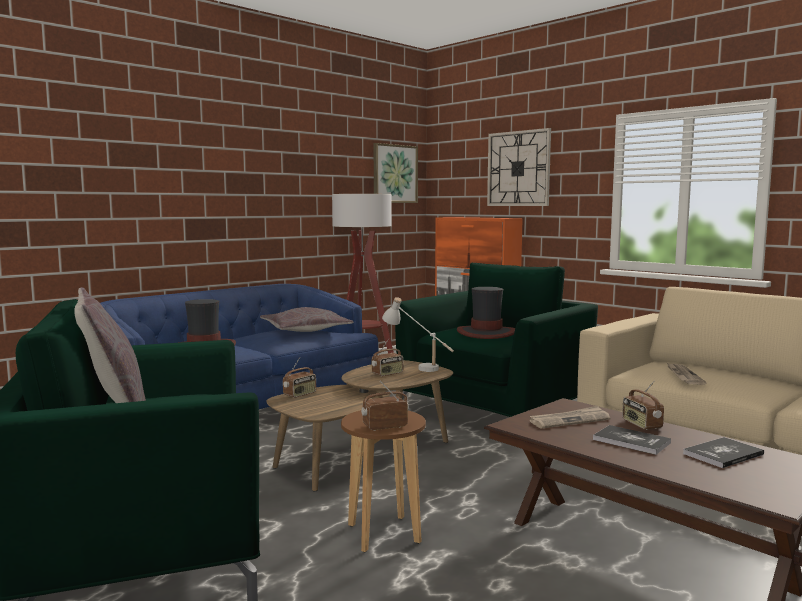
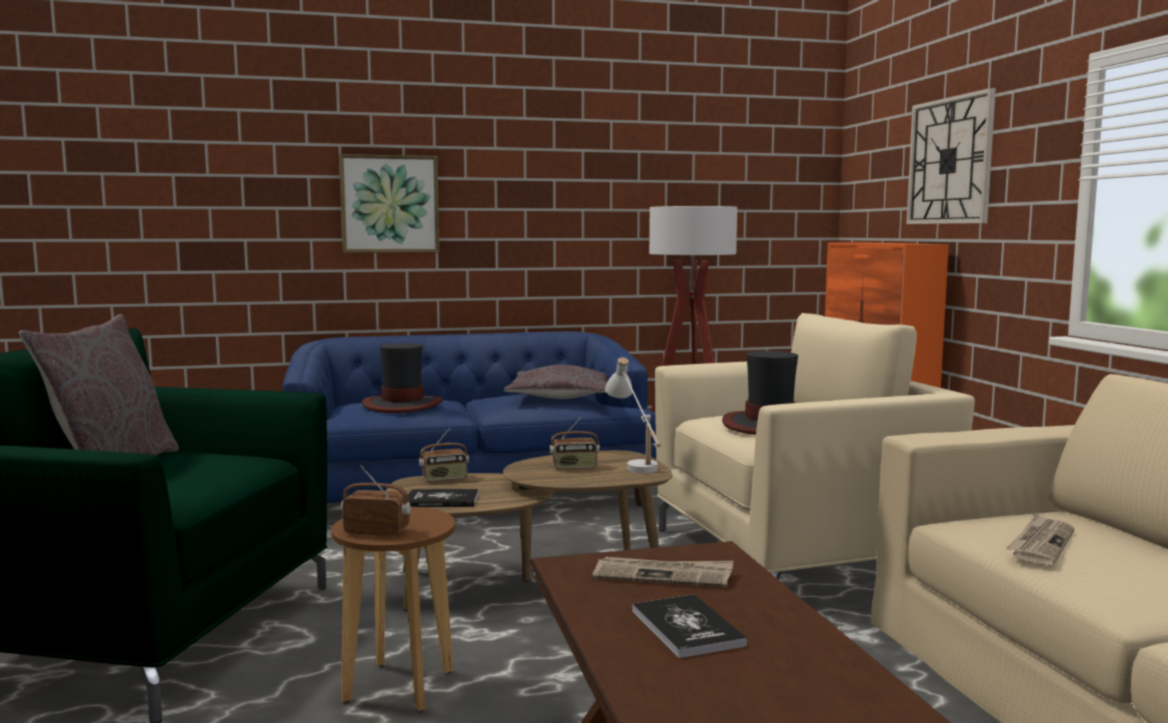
camera: 30 degrees right, 0 degrees up
picture [374,143,418,203] -> picture moved to [339,154,440,253]
green armchair [395,263,598,417] -> beige armchair [655,313,975,580]
radio [622,380,664,430] -> none
book [683,437,764,468] -> book moved to [408,489,479,507]

